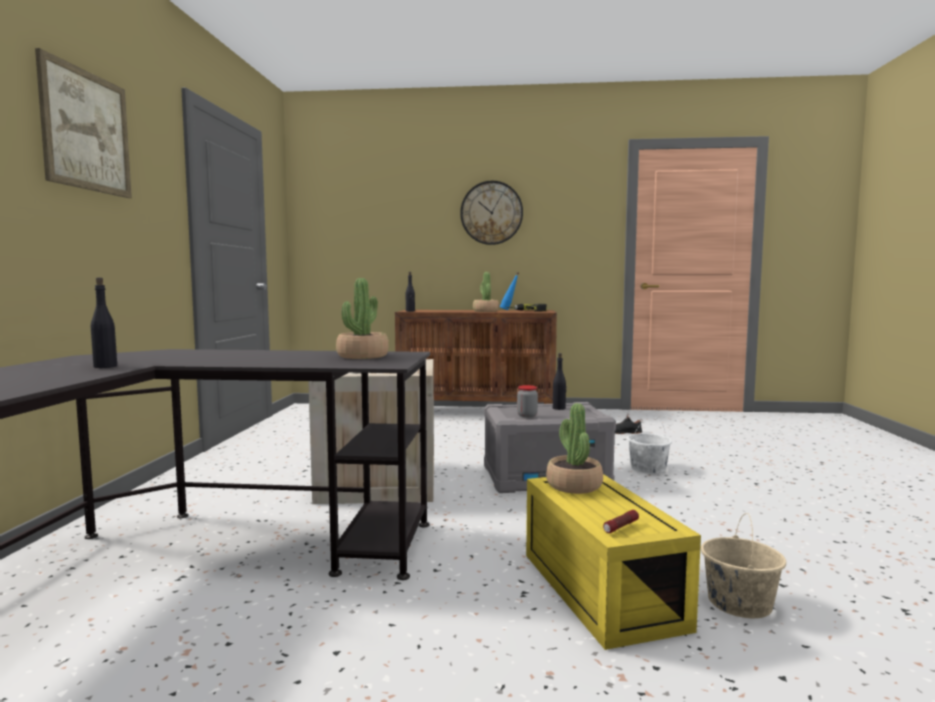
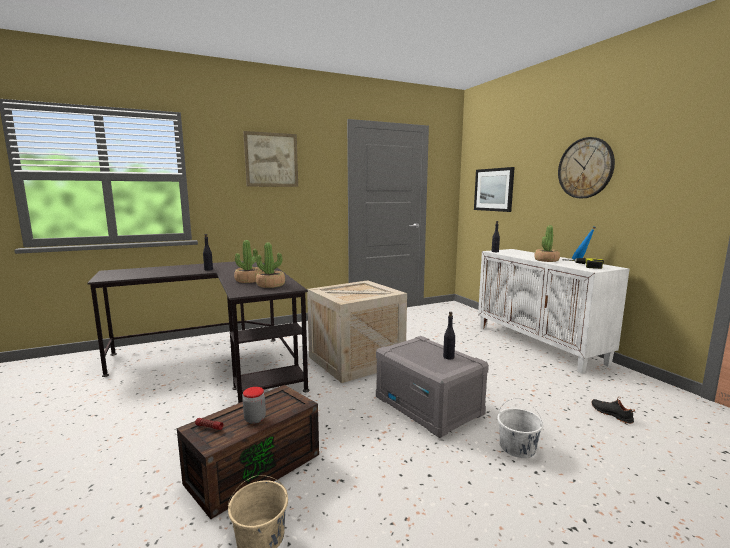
camera: 60 degrees right, 5 degrees up
brown cabinet [395,310,557,404] -> white cabinet [478,249,630,374]
jar [517,385,538,417] -> jar moved to [243,387,266,424]
yellow storage box [526,474,701,650] -> brown storage box [177,385,319,519]
potted plant [546,403,603,494] -> potted plant moved to [234,240,262,283]
none -> picture [474,167,515,212]

